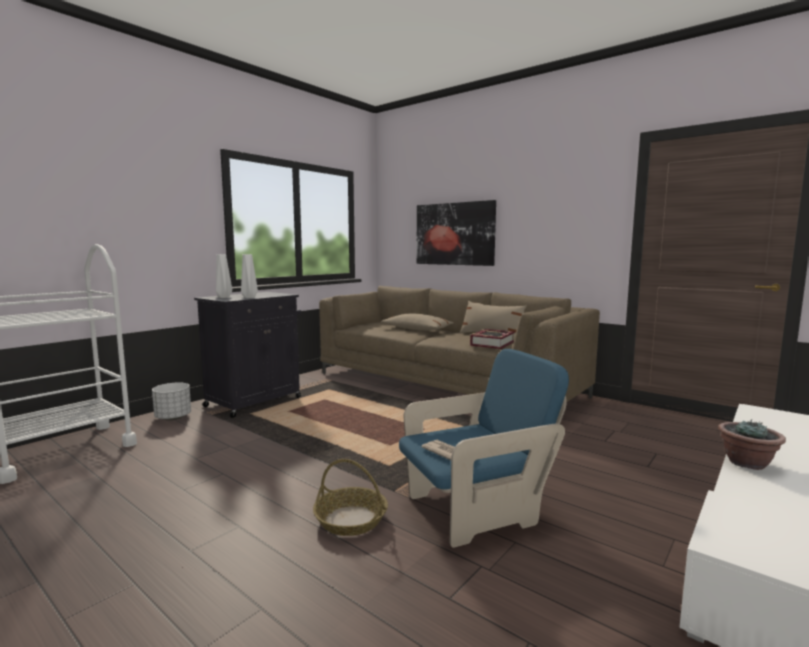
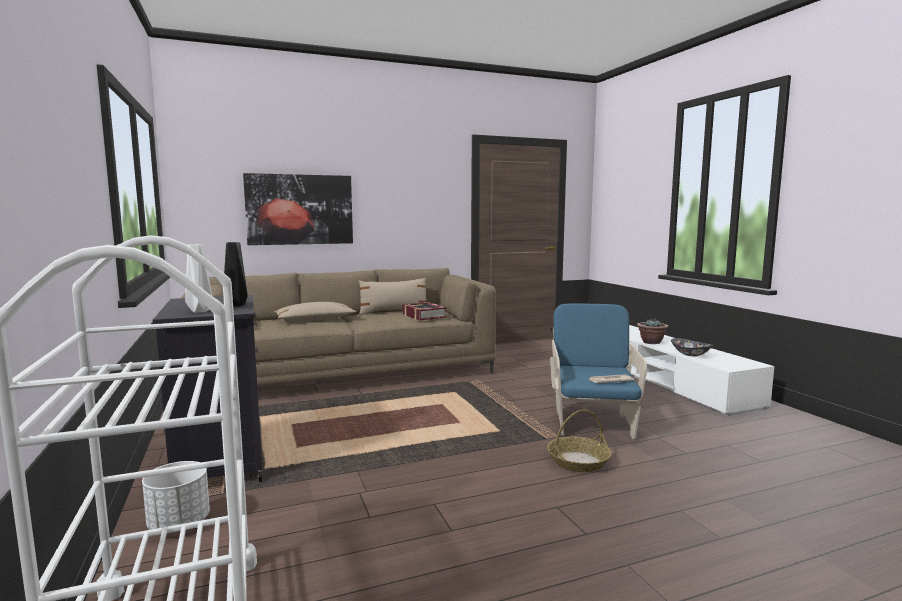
camera: 60 degrees left, 0 degrees up
white vase [241,254,258,298] -> black vase [224,242,248,307]
none -> bowl [671,338,713,356]

